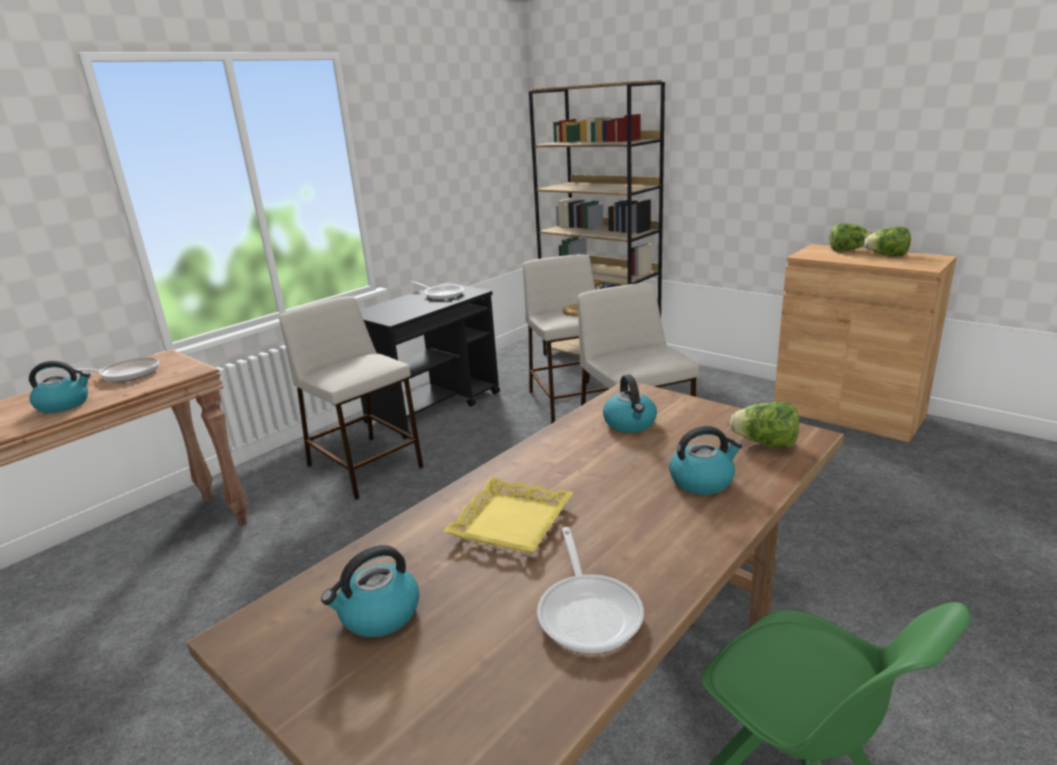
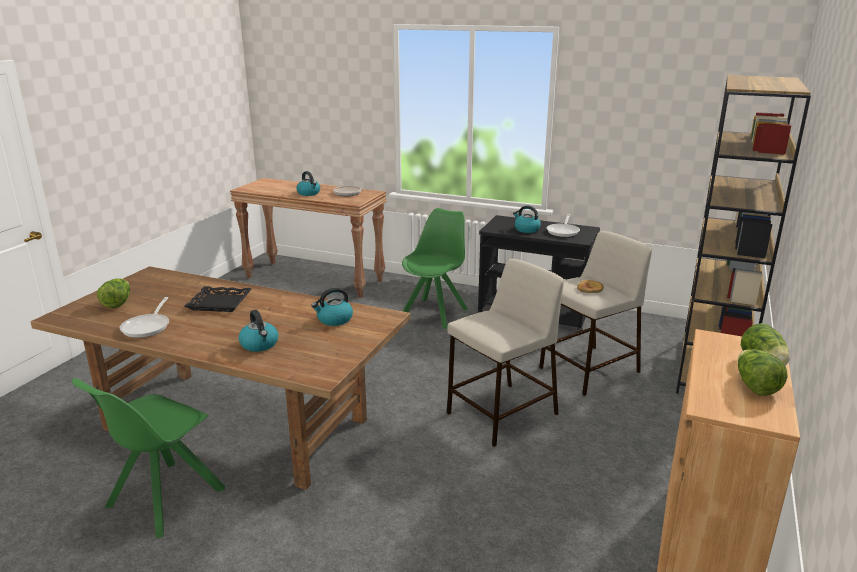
camera: 70 degrees right, 0 degrees up
beige stool [279,296,423,500] -> green chair [402,208,468,329]
kettle [321,545,419,637] -> kettle moved to [513,205,541,233]
yellow tray [444,477,574,553] -> black tray [184,286,252,312]
frying pan [537,527,644,654] -> frying pan turned 60 degrees counterclockwise [120,297,169,338]
lettuce [730,402,799,448] -> lettuce moved to [97,278,130,308]

